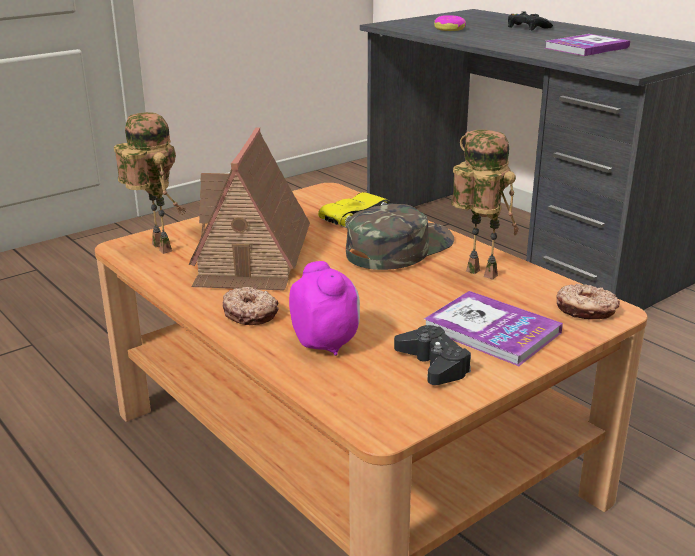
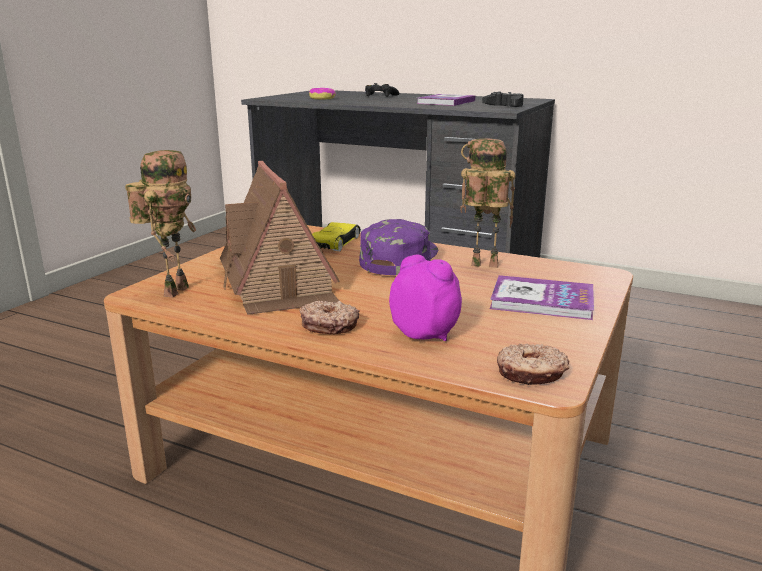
camera: 25 degrees left, 5 degrees down
toy robot [114,112,186,254] -> toy robot turned 75 degrees clockwise [125,150,196,298]
green cap [346,204,454,270] -> purple cap [359,219,438,275]
black game controller [394,325,471,385] -> black game controller moved to [482,91,524,107]
donut [556,284,620,319] -> donut moved to [497,344,569,385]

